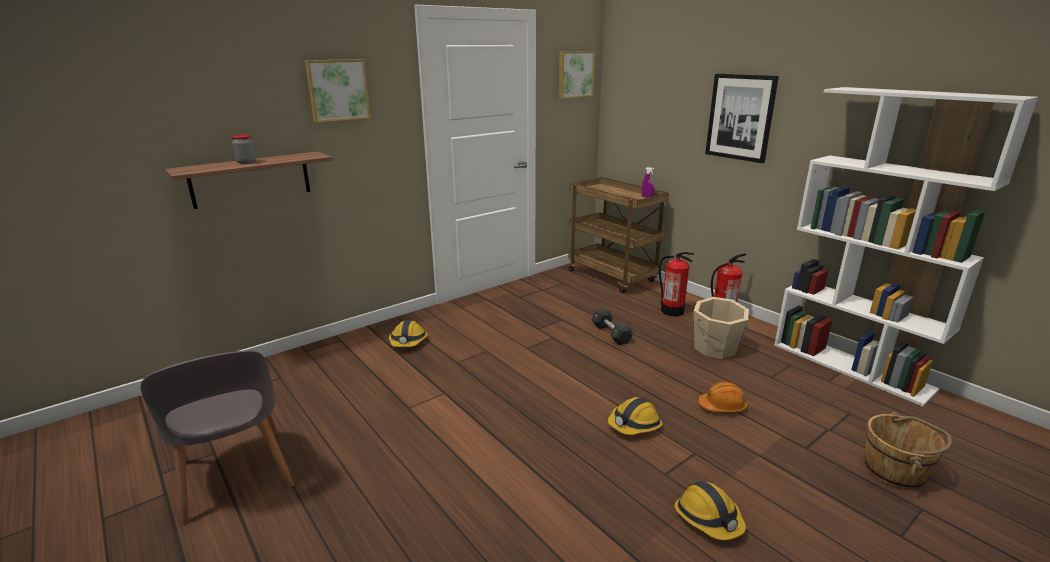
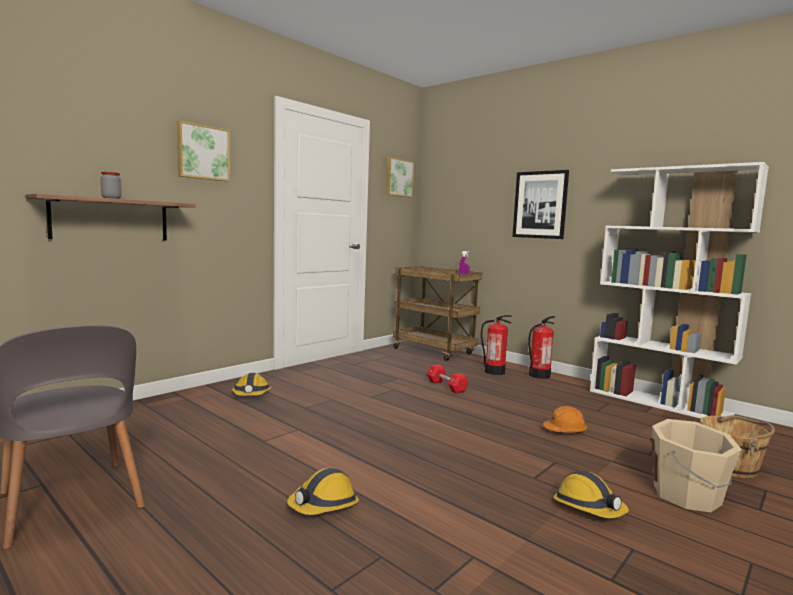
camera: 10 degrees left, 15 degrees down
black dumbbell [591,308,633,345] -> red dumbbell [427,364,468,394]
hard hat [608,397,663,435] -> hard hat moved to [287,468,359,515]
beige bucket [694,297,749,359] -> beige bucket moved to [652,419,742,512]

